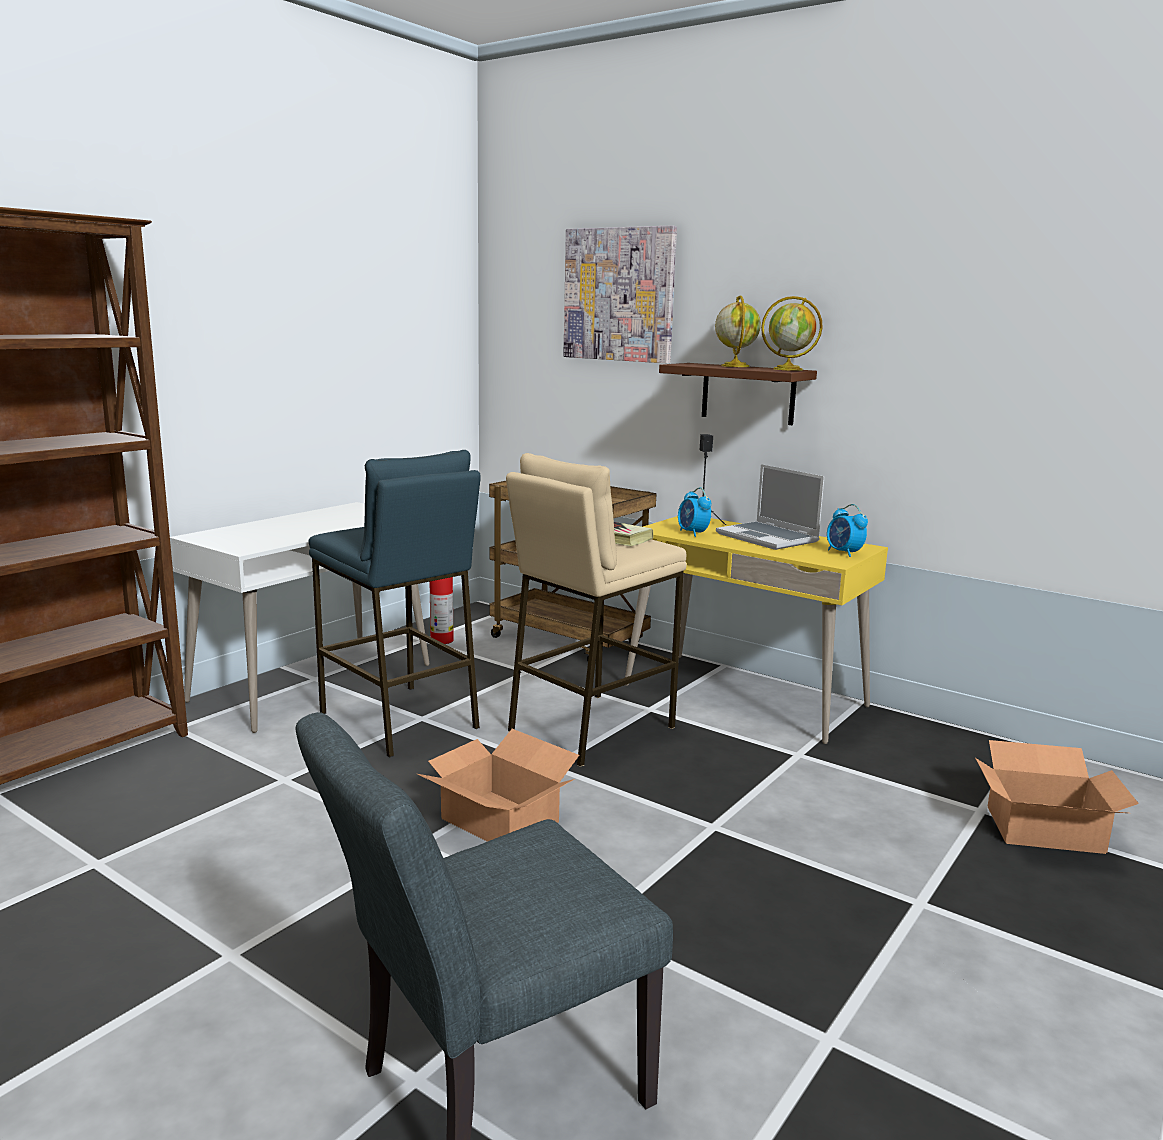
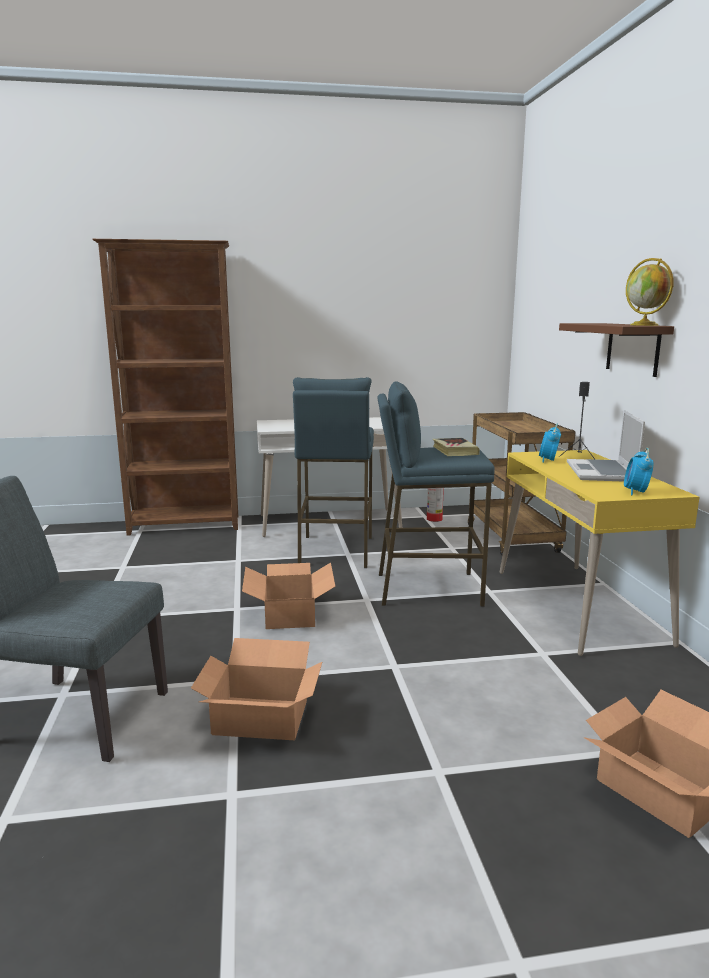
camera: 45 degrees right, 0 degrees up
beige stool [506,453,687,767] -> blue stool [378,381,495,607]
picture [563,225,677,363] -> none
globe [715,295,761,367] -> none
none -> cardboard box [191,638,322,740]

